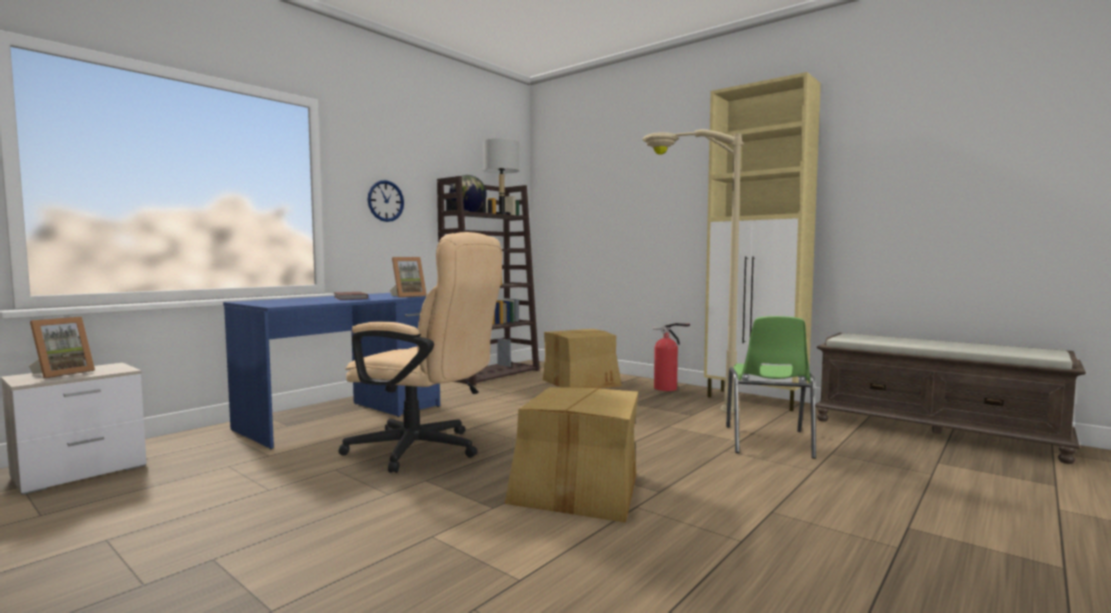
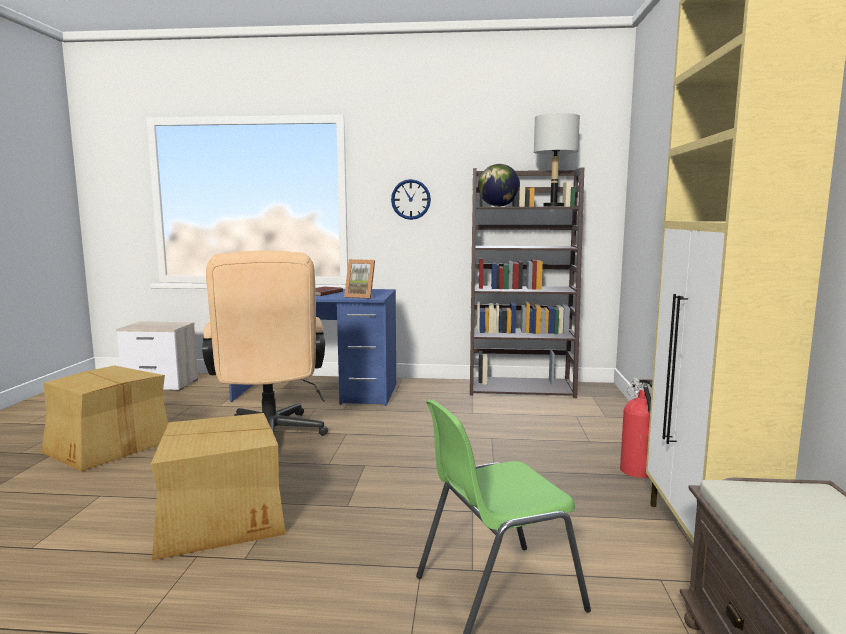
camera: 55 degrees right, 5 degrees up
picture frame [29,317,95,378] -> none
cardboard box [543,329,622,389] -> cardboard box moved to [41,365,168,471]
beige floor lamp [642,129,743,413] -> none

